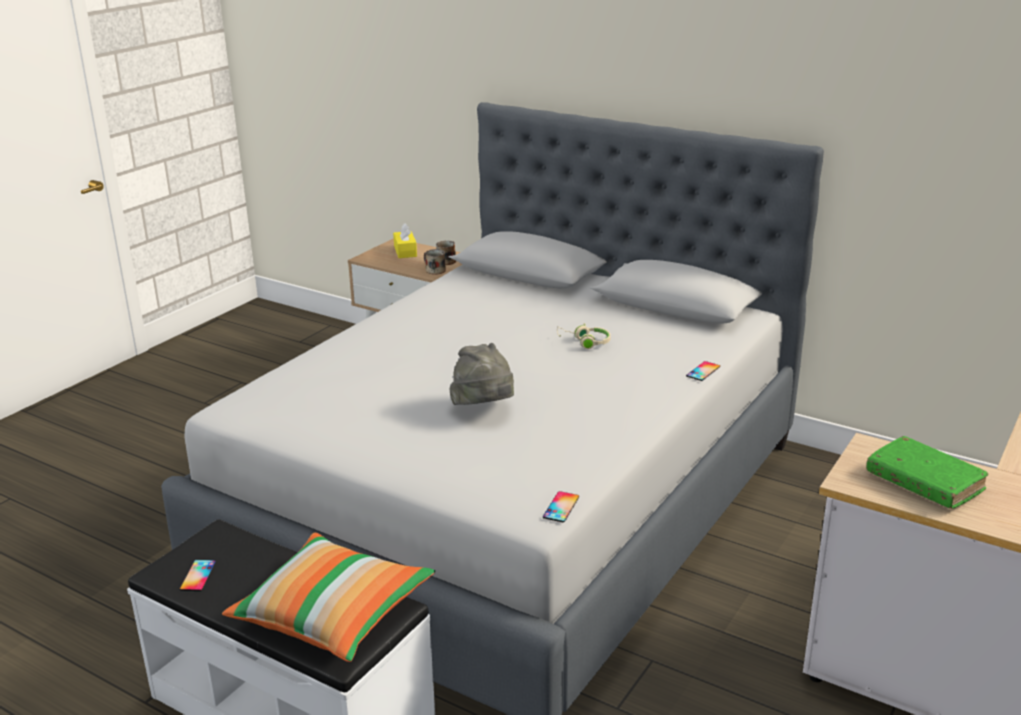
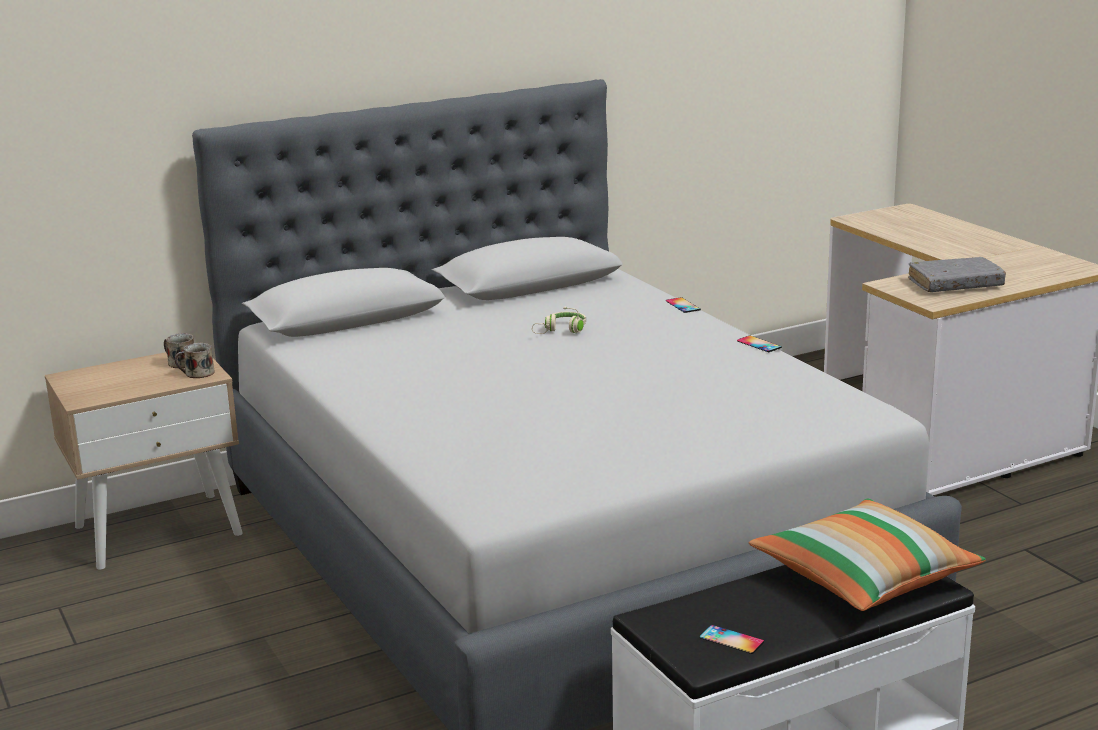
camera: 60 degrees left, 5 degrees down
yellow tissue box [393,223,417,258] -> none
grey hat [449,343,514,405] -> none
phone [543,491,579,522] -> phone moved to [737,335,782,352]
green book [866,436,989,509] -> grey book [908,257,1006,292]

